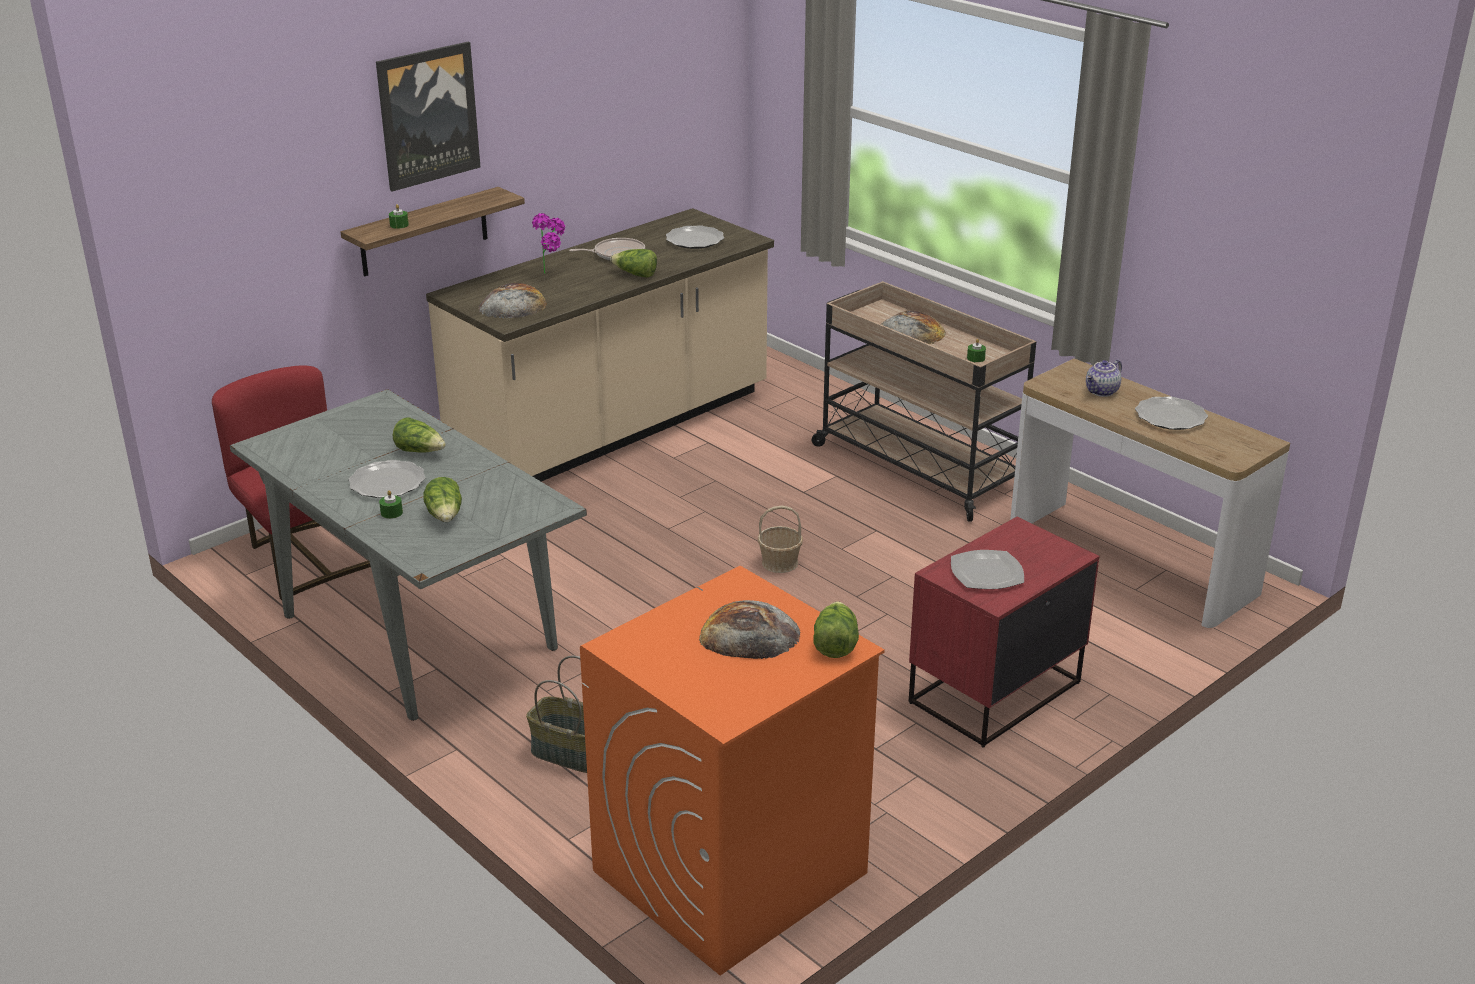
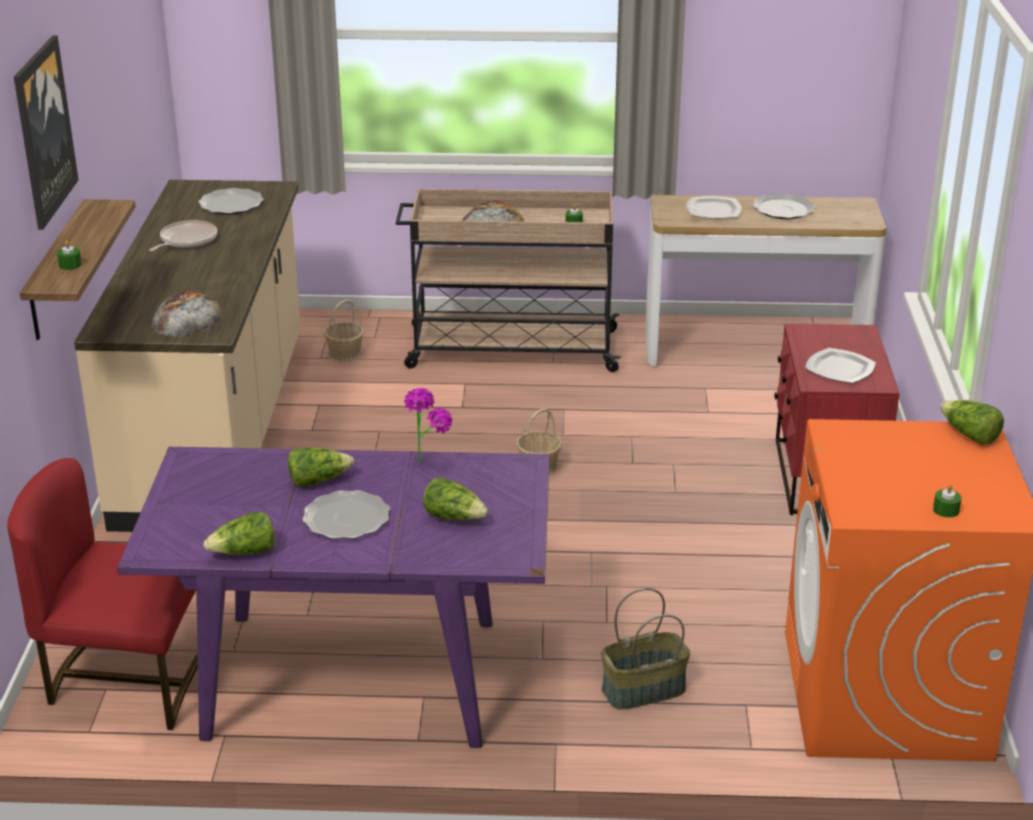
camera: 45 degrees left, 0 degrees up
grey dining table [230,389,587,721] -> purple dining table [117,447,550,748]
green candle [379,490,403,519] -> green candle moved to [933,484,962,518]
potted plant [532,213,565,274] -> potted plant moved to [404,388,453,464]
lettuce [610,249,657,278] -> lettuce moved to [204,512,275,555]
bread [699,600,801,659] -> none
teapot [1086,359,1122,397] -> plate [686,196,742,219]
none -> basket [323,300,364,362]

